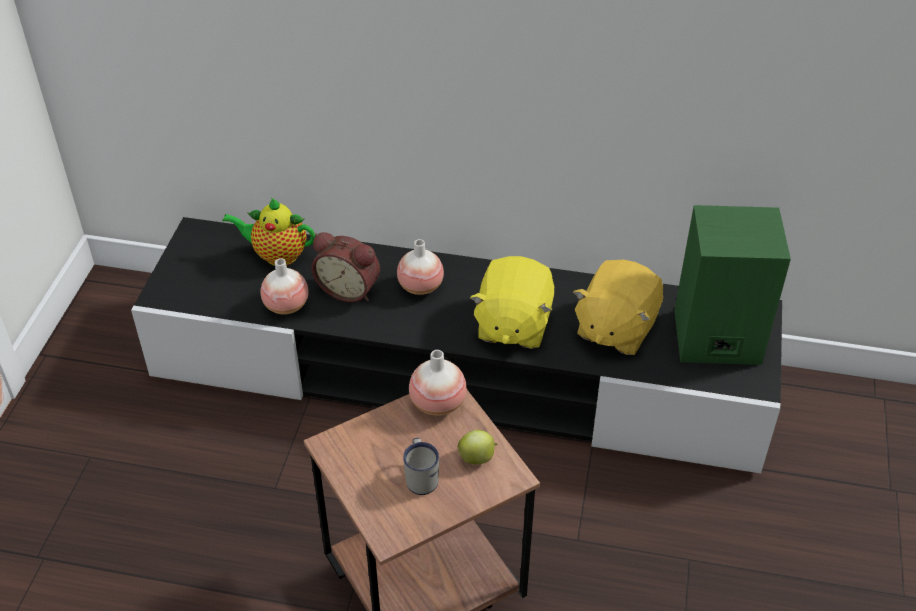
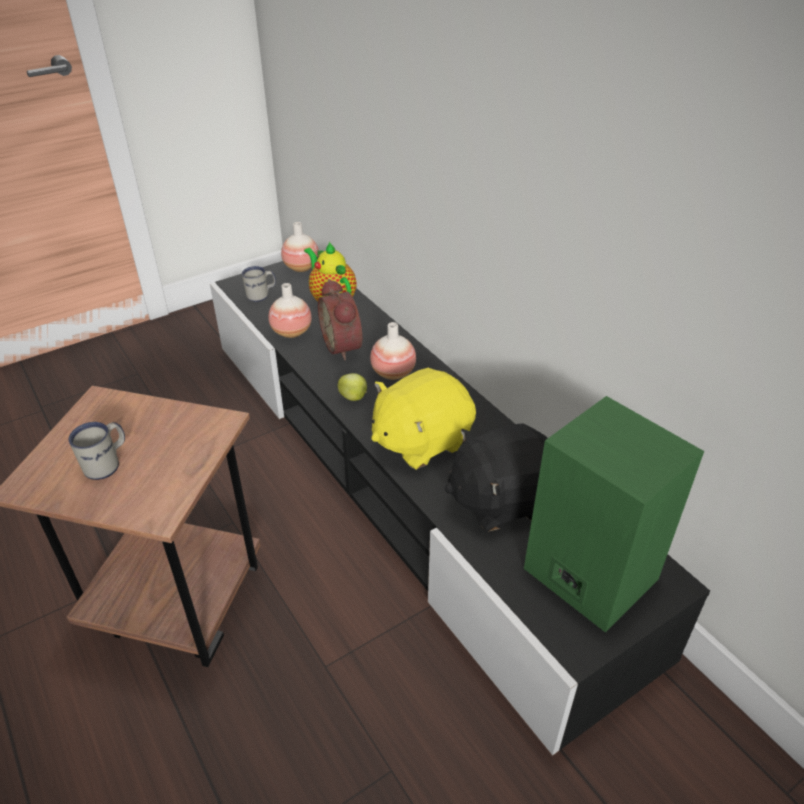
camera: 45 degrees right, 5 degrees down
vase [409,350,467,416] -> vase moved to [281,222,319,272]
apple [458,430,497,464] -> apple moved to [337,373,367,401]
yellow plush toy [573,260,663,355] -> black plush toy [445,423,548,532]
none -> white mug [242,266,276,302]

